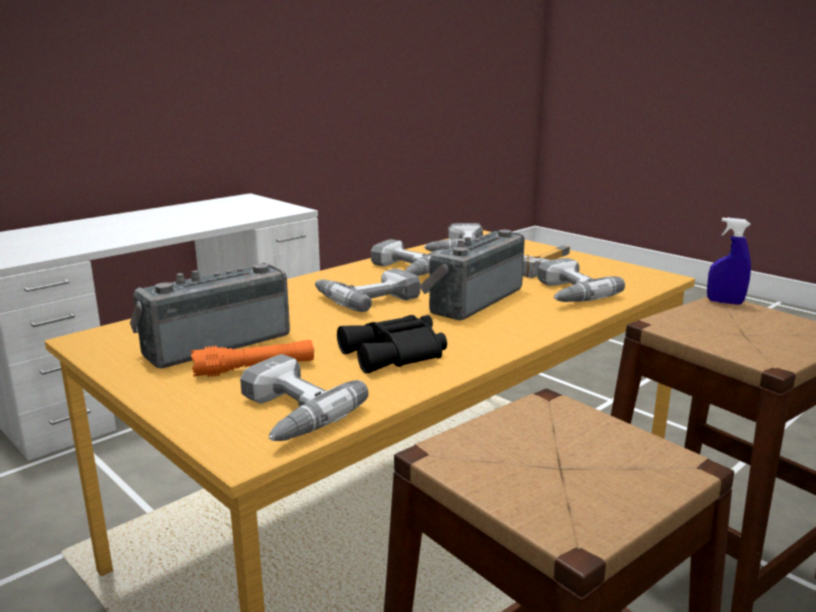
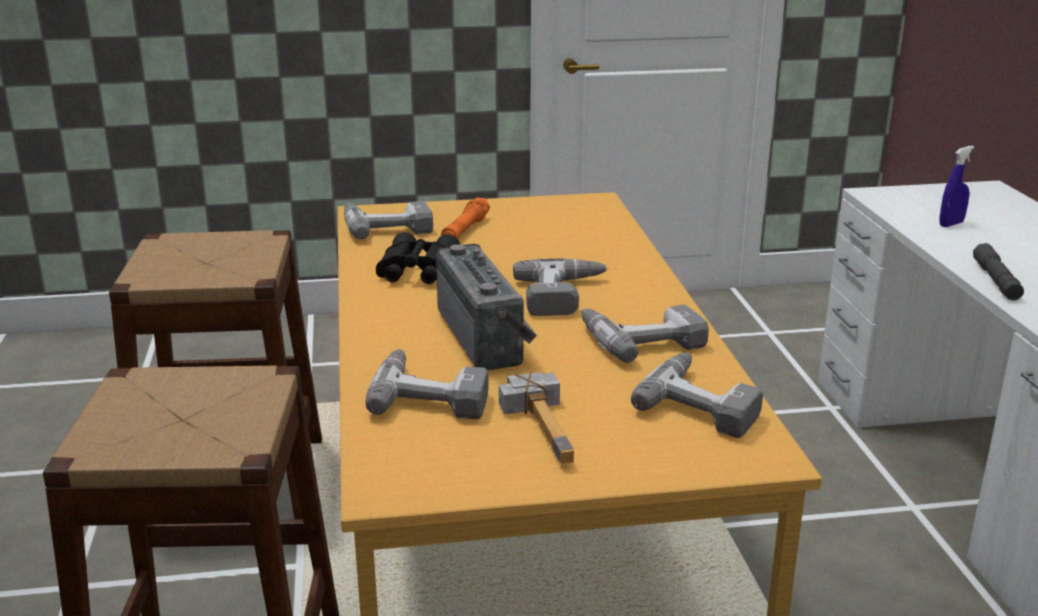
camera: 125 degrees right, 5 degrees up
radio [130,263,290,368] -> none
blue spray bottle [707,217,751,305] -> blue spray bottle moved to [939,146,974,227]
none -> grey flashlight [973,243,1024,300]

